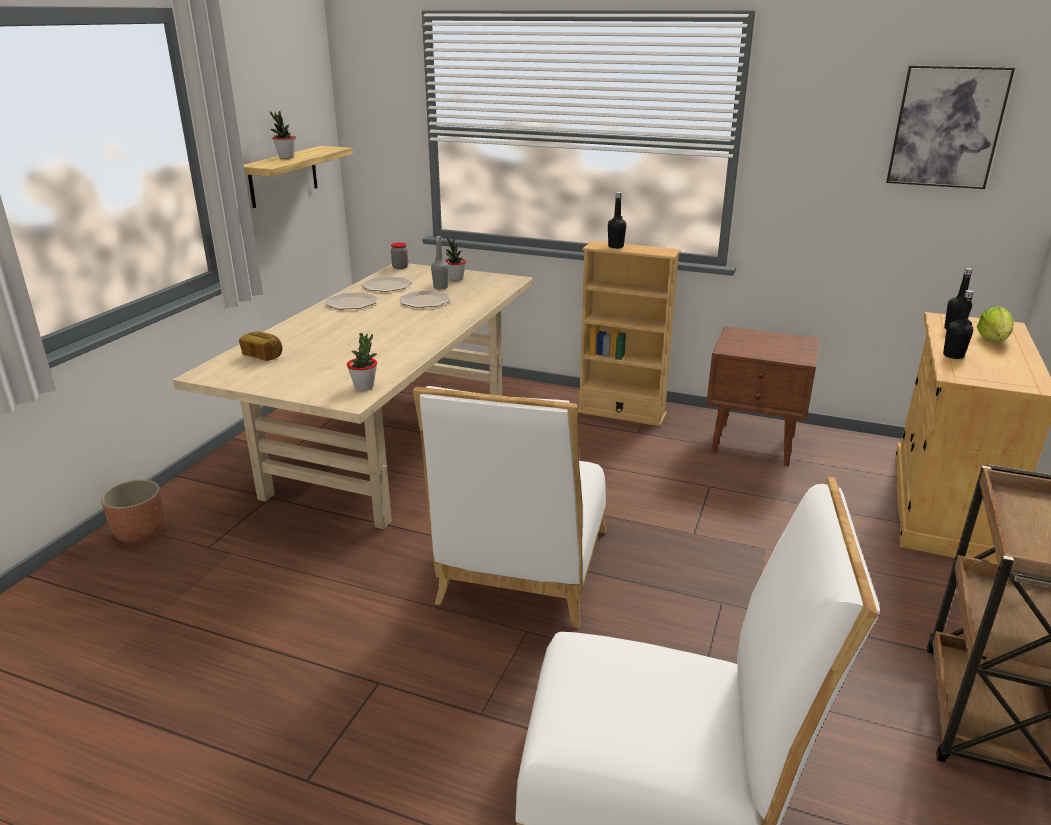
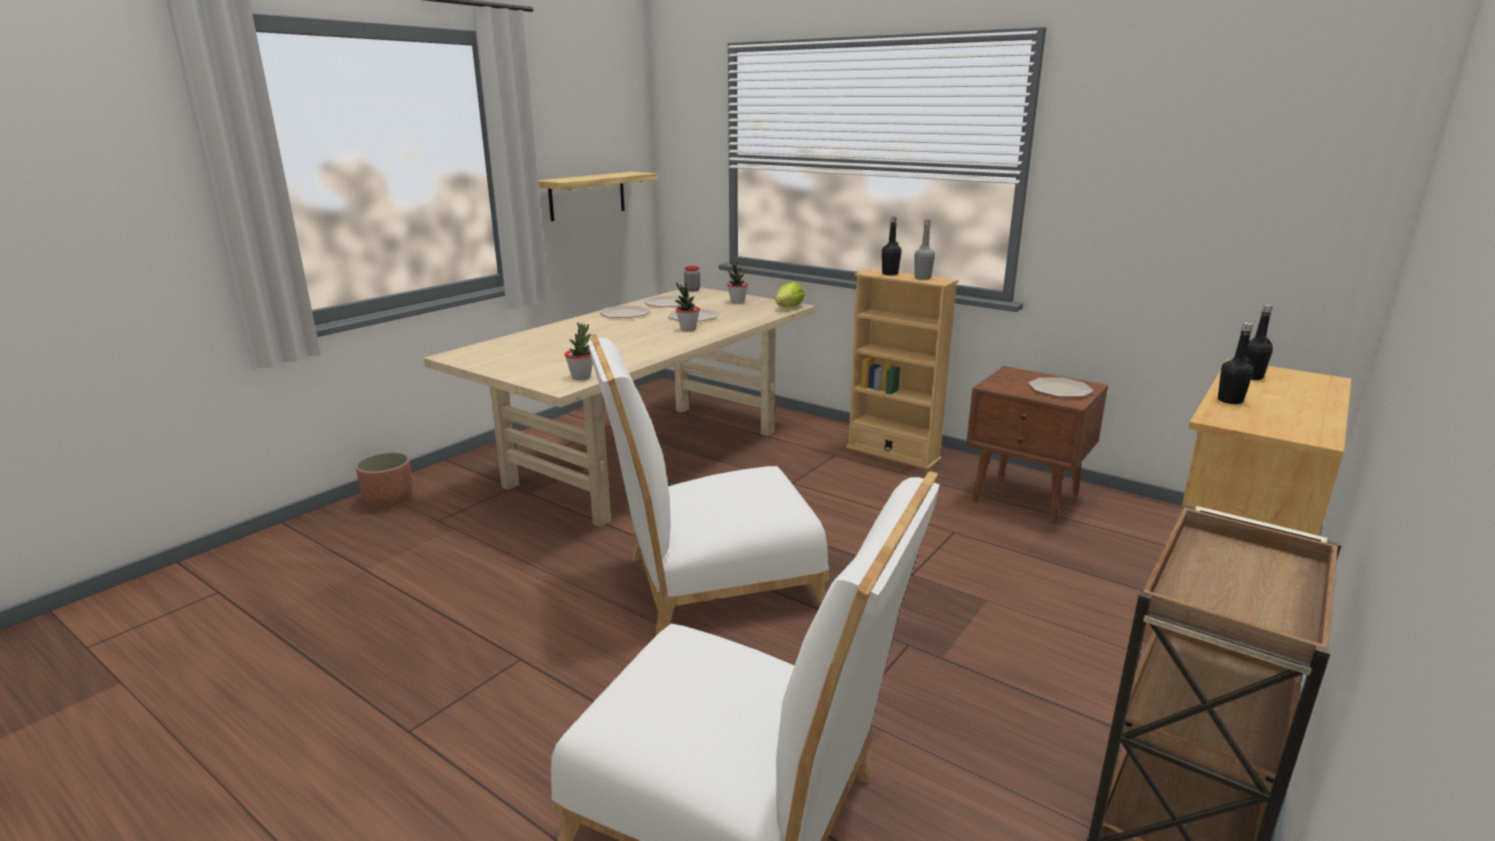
camera: 15 degrees right, 5 degrees down
bread [239,332,282,361] -> none
potted plant [270,111,296,159] -> potted plant moved to [675,282,700,331]
white chair [413,386,606,628] -> white chair turned 45 degrees clockwise [588,334,829,637]
grey bottle [431,236,449,289] -> grey bottle moved to [915,220,935,280]
picture [886,65,1015,189] -> none
lettuce [977,306,1013,341] -> lettuce moved to [775,281,805,307]
none -> plate [1028,377,1093,397]

